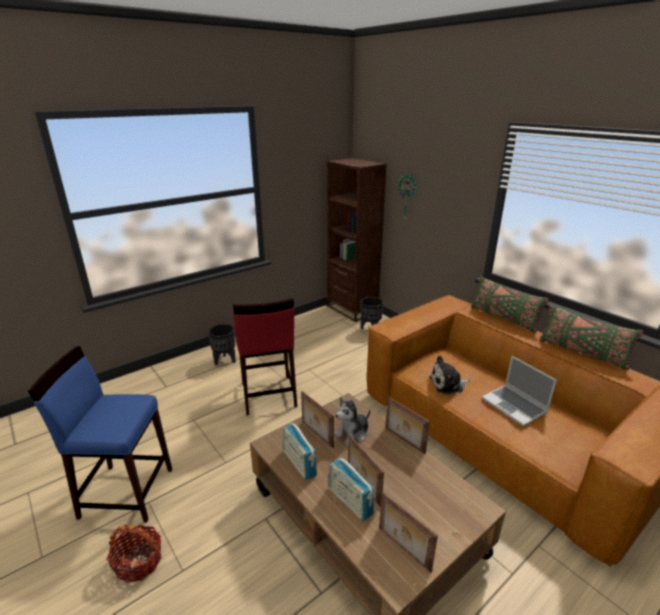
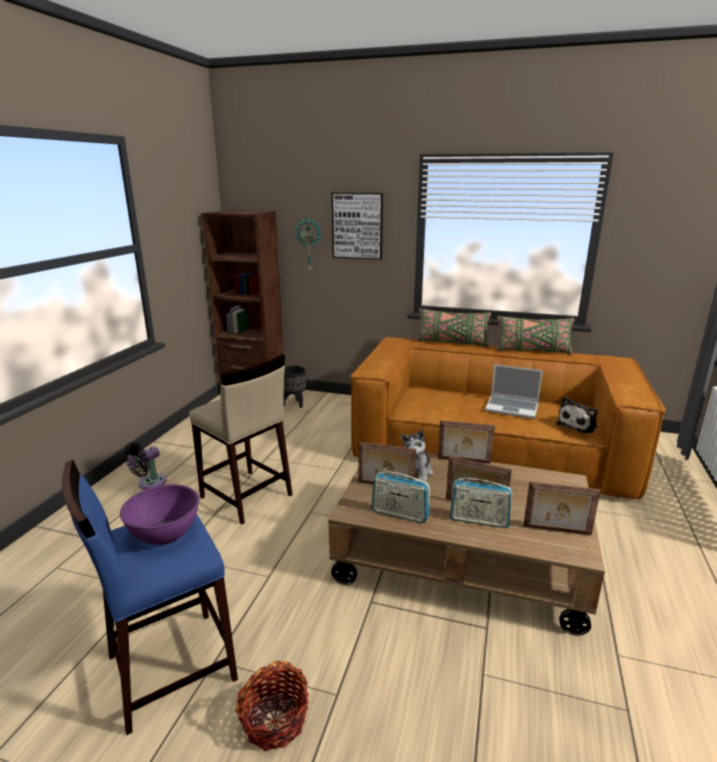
camera: 35 degrees left, 5 degrees down
black planter [208,324,236,366] -> black fan [124,442,167,489]
red stool [233,298,297,415] -> beige stool [189,354,293,524]
plush toy [429,356,470,394] -> plush toy moved to [556,397,598,433]
none -> purple bowl [120,484,199,545]
none -> picture [332,193,383,260]

